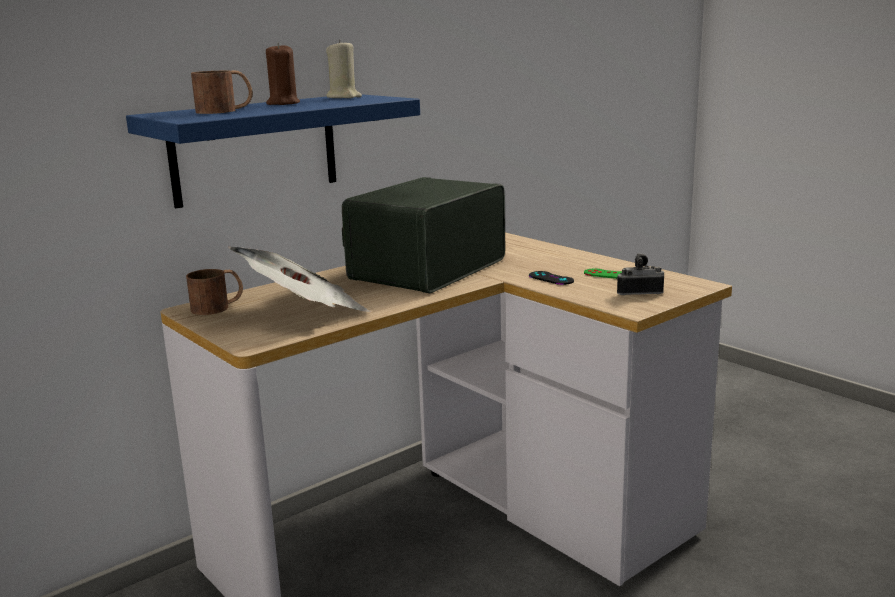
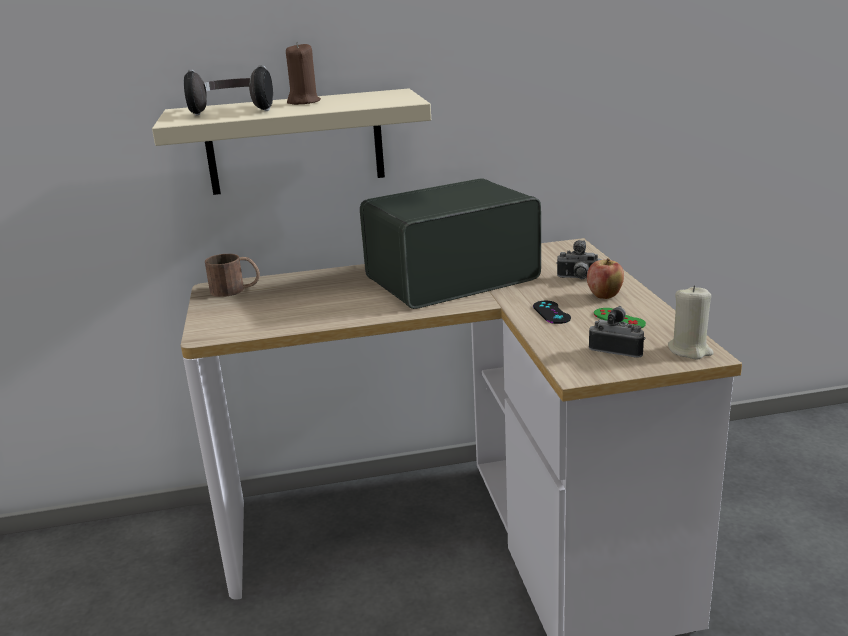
camera: 30 degrees right, 5 degrees up
blue shelf [126,94,420,208] -> beige shelf [152,88,431,195]
brown mug [191,71,253,114] -> headphones [184,65,273,116]
newspaper [228,247,371,312] -> none
beige candle [326,40,362,98] -> beige candle moved to [668,285,714,359]
none -> camera [556,240,601,279]
none -> apple [587,258,624,299]

